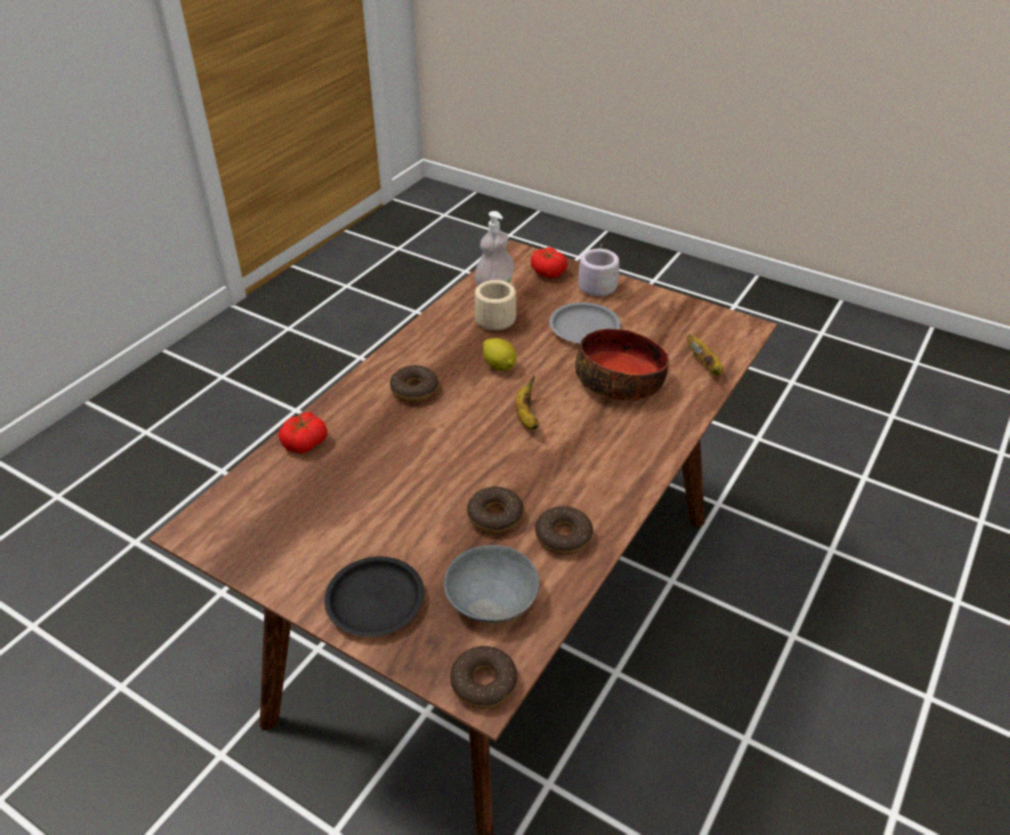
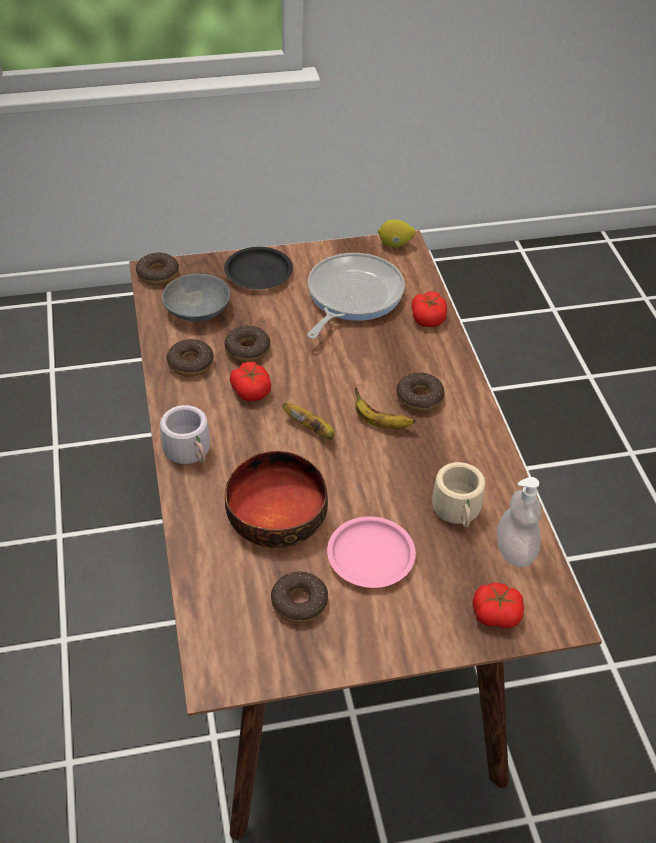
camera: 135 degrees right, 5 degrees up
lemon [483,338,517,371] -> lemon moved to [378,220,415,247]
grey plate [549,302,621,343] -> pink plate [327,516,416,588]
grey mug [577,243,619,298] -> grey mug moved to [160,405,210,464]
banana [687,334,723,376] -> banana moved to [355,388,415,429]
none -> tomato [230,362,271,401]
none -> donut [271,571,328,623]
none -> frying pan [307,253,405,339]

